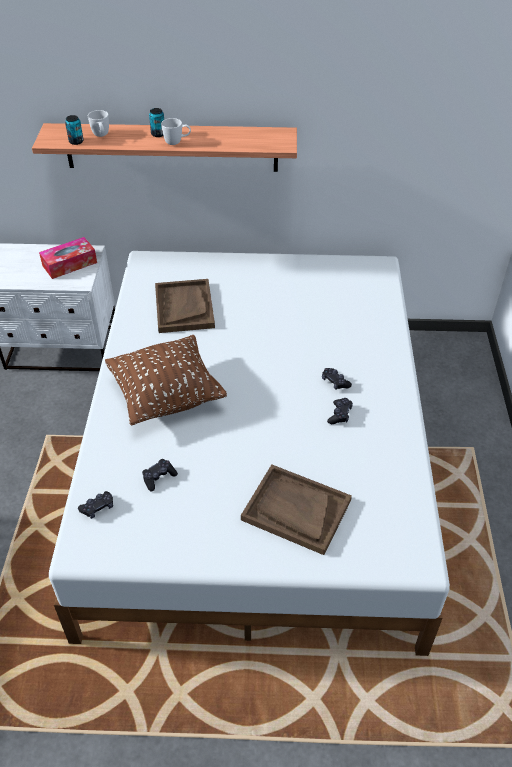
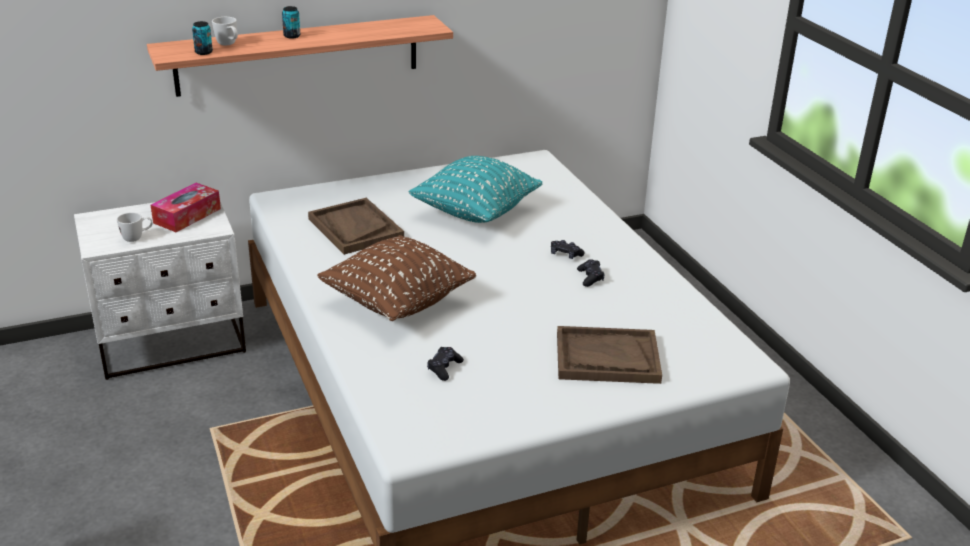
camera: 25 degrees left, 15 degrees down
black game controller [78,491,113,519] -> none
white mug [161,118,191,145] -> white mug moved to [117,212,153,242]
none -> turquoise pillow [409,156,542,223]

